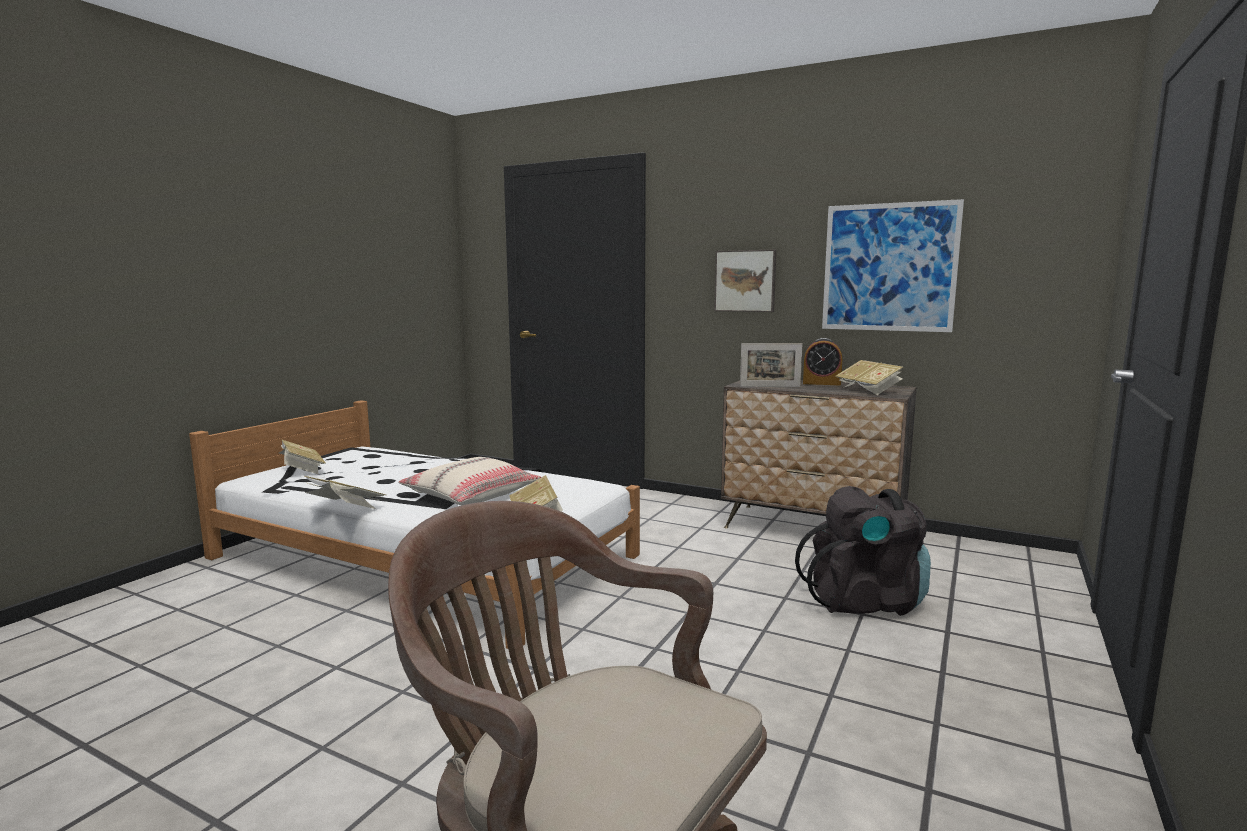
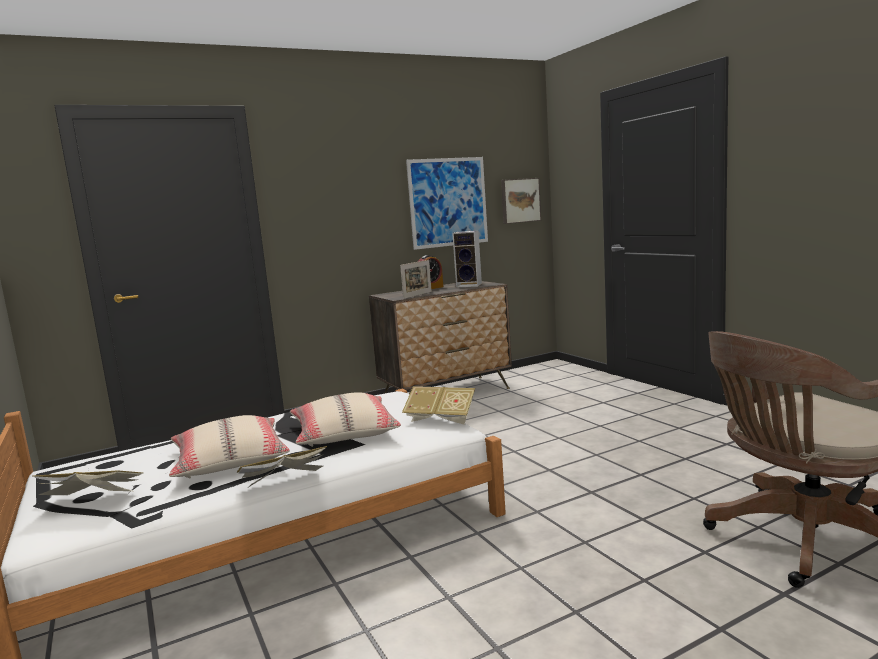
camera: 55 degrees left, 0 degrees up
picture [714,249,777,312] -> picture moved to [501,178,541,224]
black backpack [795,486,931,616] -> none
book [835,360,903,395] -> speaker [452,231,482,288]
none -> beige pillow [169,415,290,478]

